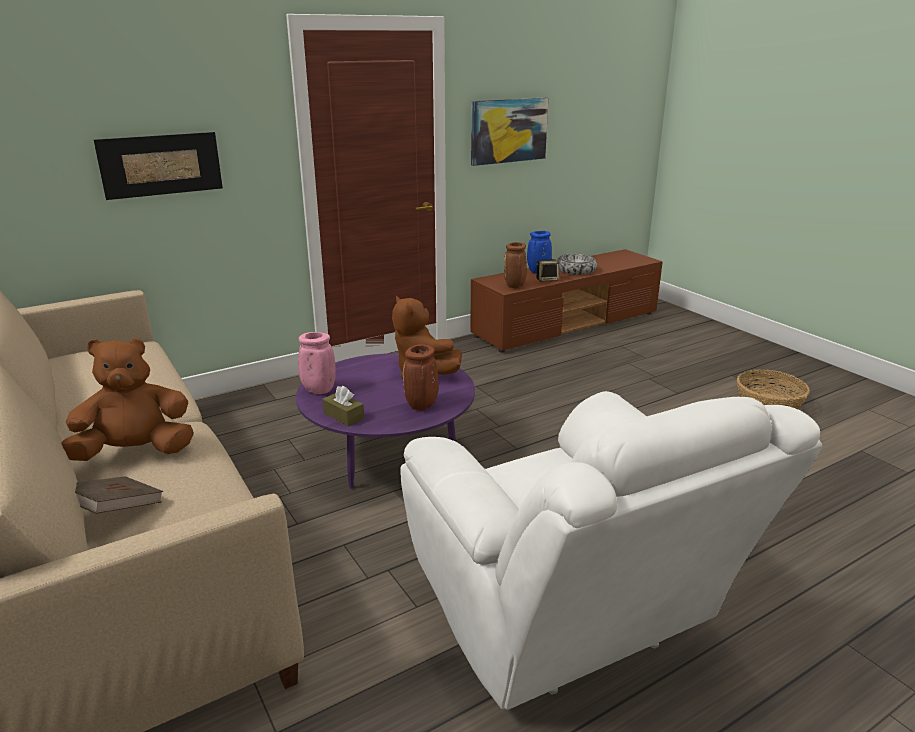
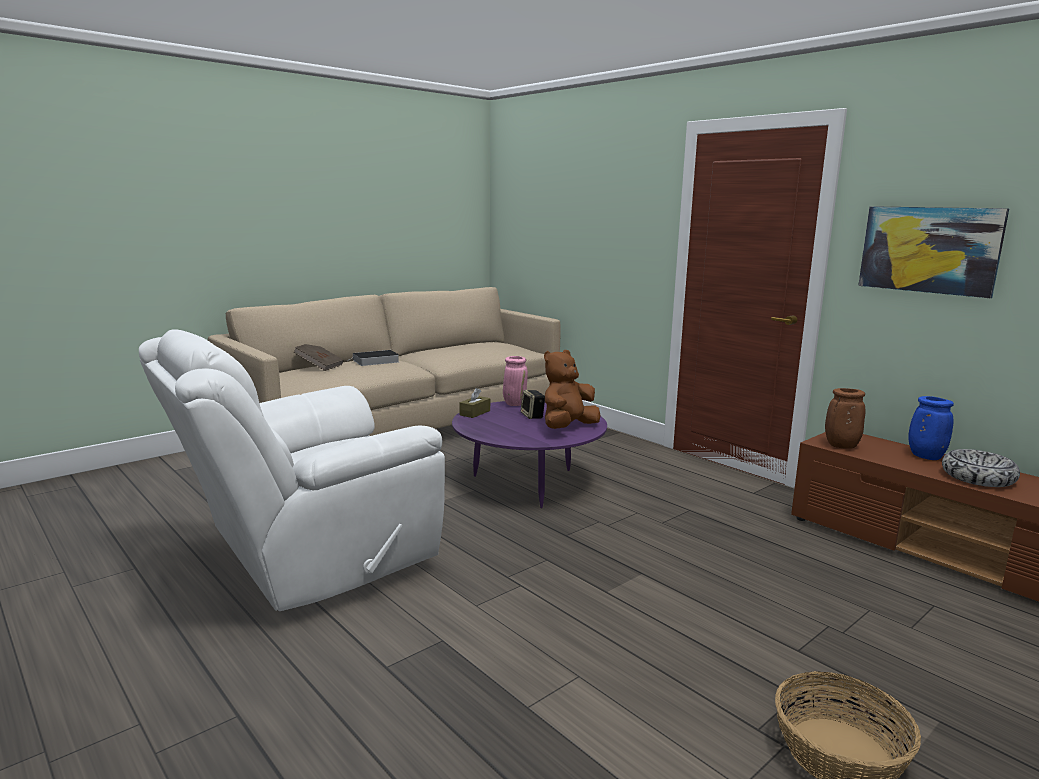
camera: 80 degrees right, 10 degrees down
brown plush toy [61,338,194,461] -> book [347,350,399,366]
picture [94,132,223,200] -> none
brown vase [403,344,439,410] -> none
speaker [536,259,560,282] -> speaker moved to [521,390,545,419]

